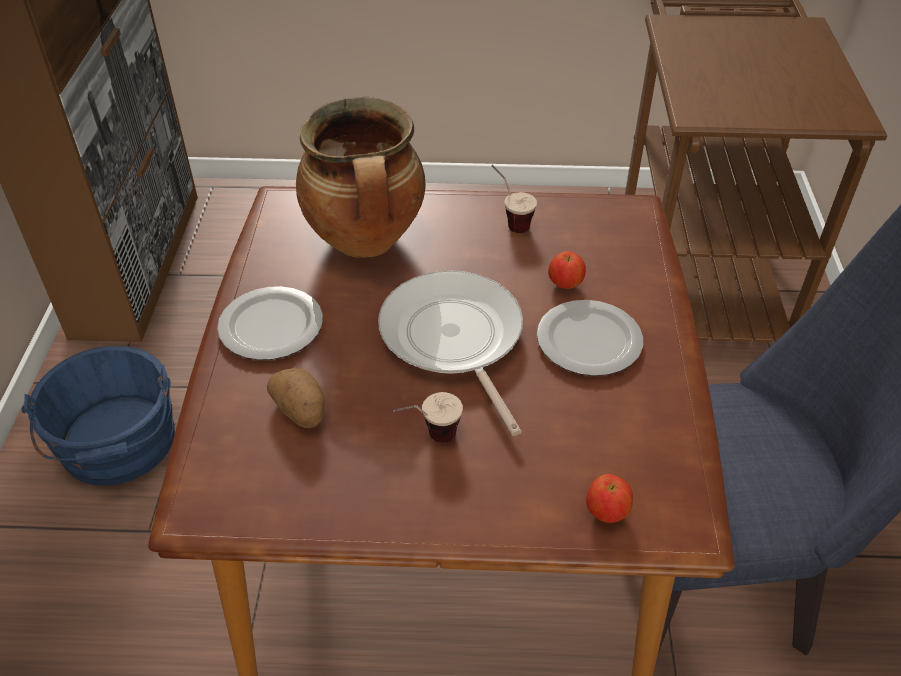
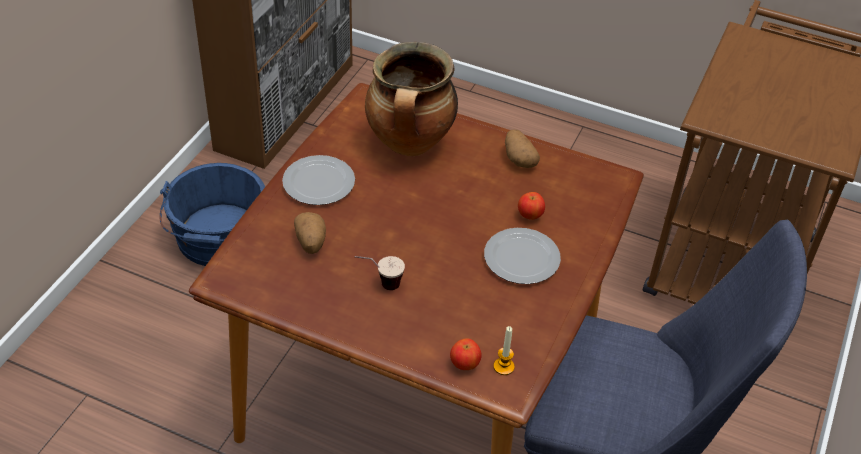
camera: 20 degrees right, 0 degrees up
frying pan [378,271,523,436] -> none
cup [491,165,537,233] -> potato [505,129,540,168]
none -> candle [493,326,515,375]

